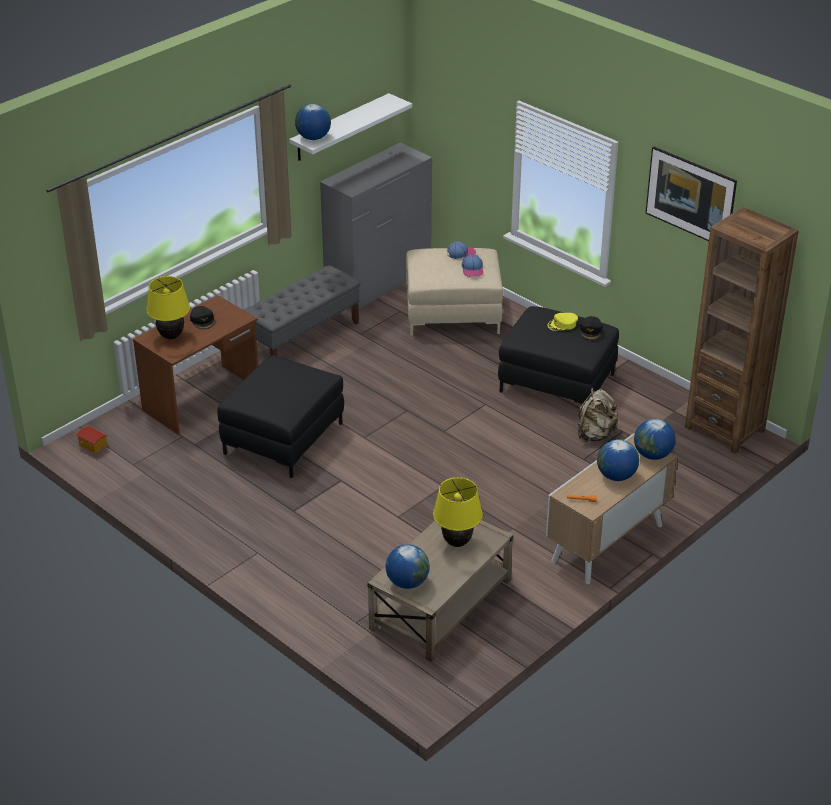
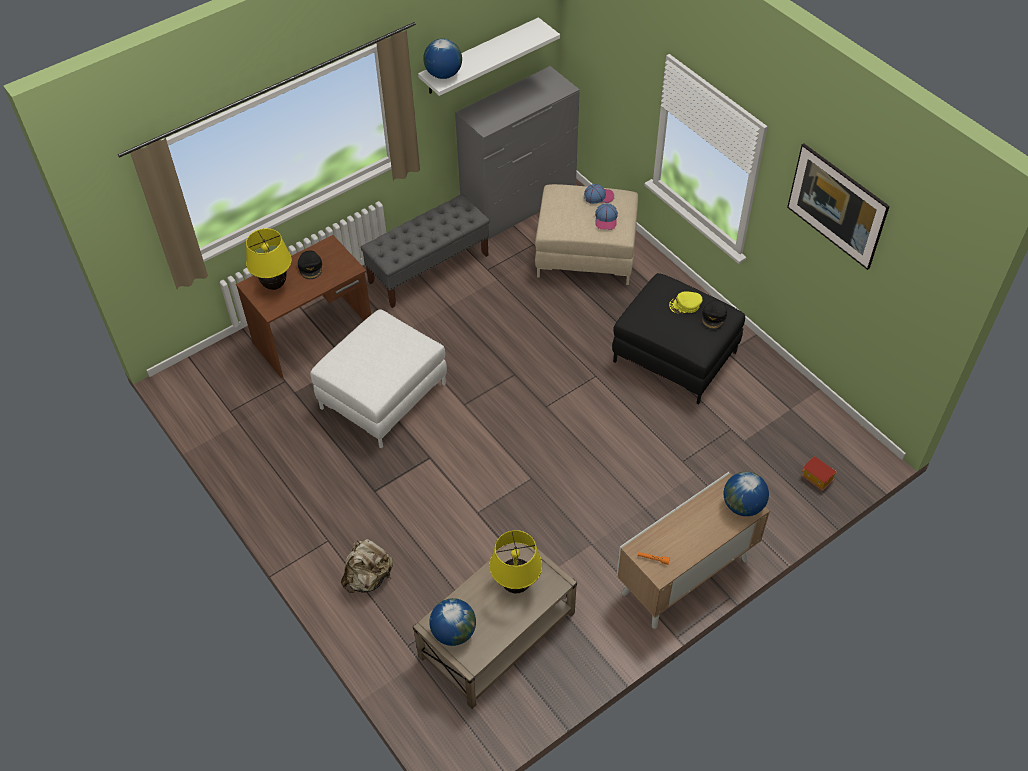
camera: 10 degrees right, 15 degrees up
toy house [76,426,108,455] -> toy house moved to [801,456,837,491]
black ottoman [217,355,344,478] -> white ottoman [310,309,447,449]
beige backpack [578,388,618,442] -> beige backpack moved to [341,539,393,593]
globe [597,439,639,481] -> none
brown bookcase [685,207,799,454] -> none

